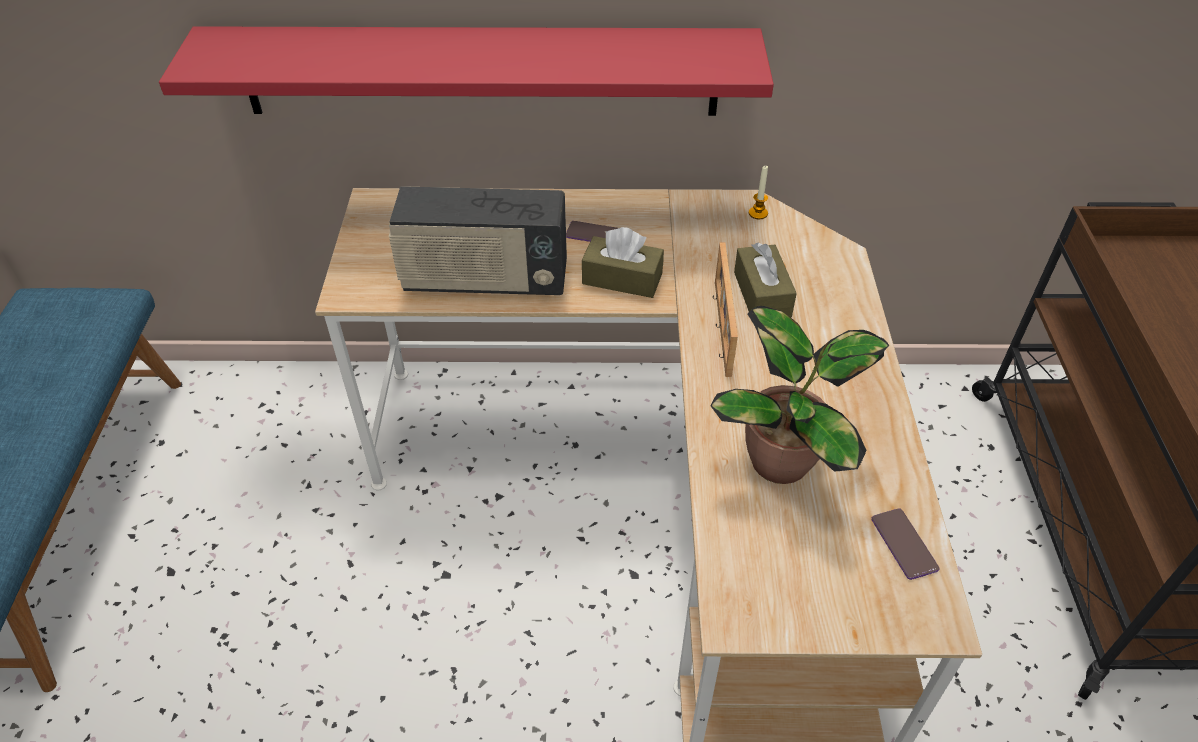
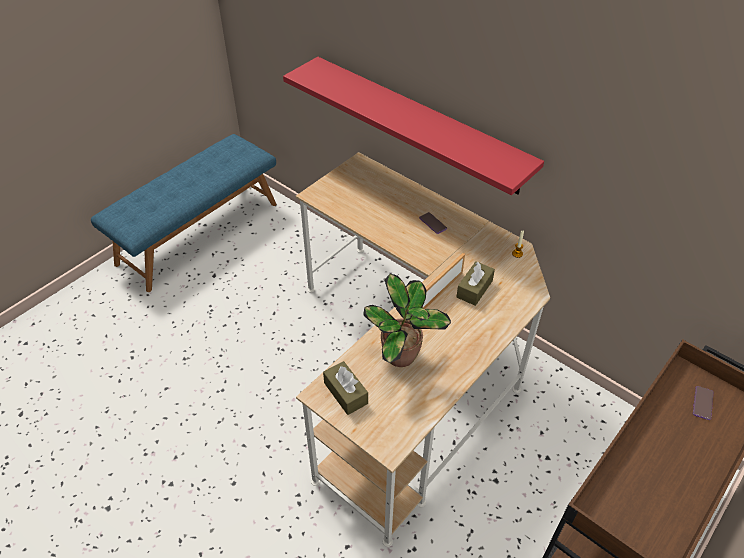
camera: 40 degrees right, 0 degrees up
radio [389,186,567,295] -> none
brown tissue box [582,227,664,298] -> brown tissue box moved to [323,361,368,415]
phone [871,508,939,580] -> phone moved to [693,386,713,420]

